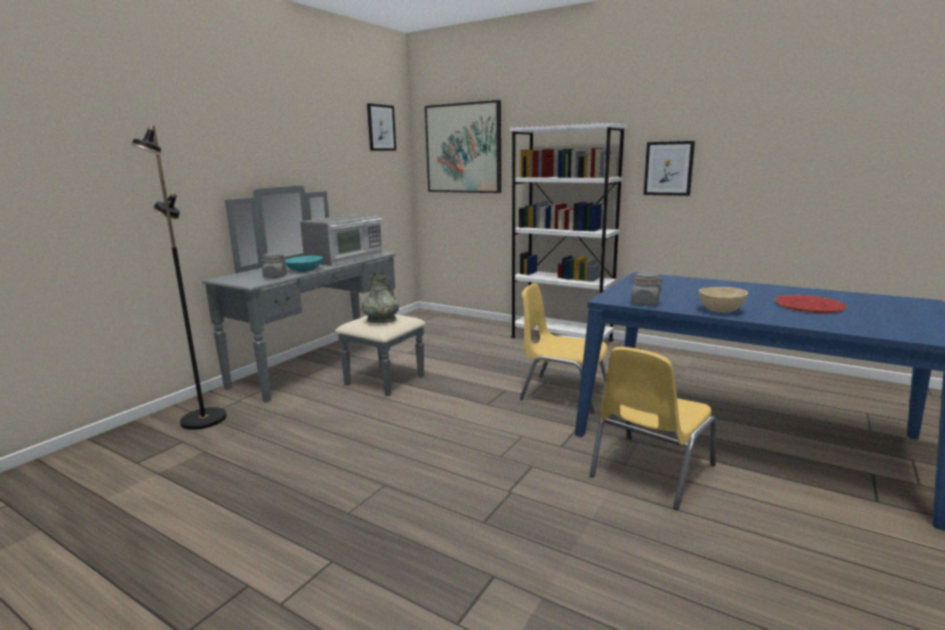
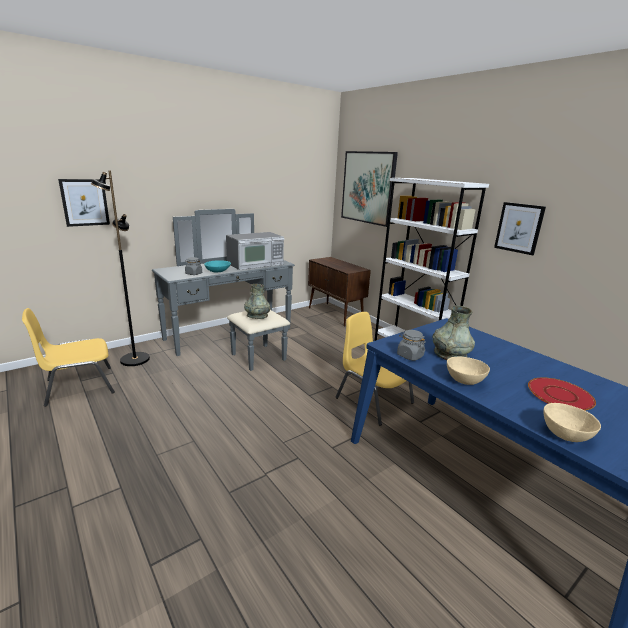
camera: 20 degrees right, 5 degrees up
picture [367,103,396,151] -> picture moved to [58,179,110,227]
yellow chair [590,347,717,510] -> yellow chair moved to [22,308,115,406]
none -> brown cabinet [308,257,371,327]
none -> grey vase [432,306,475,360]
none -> beige bowl [544,403,601,442]

